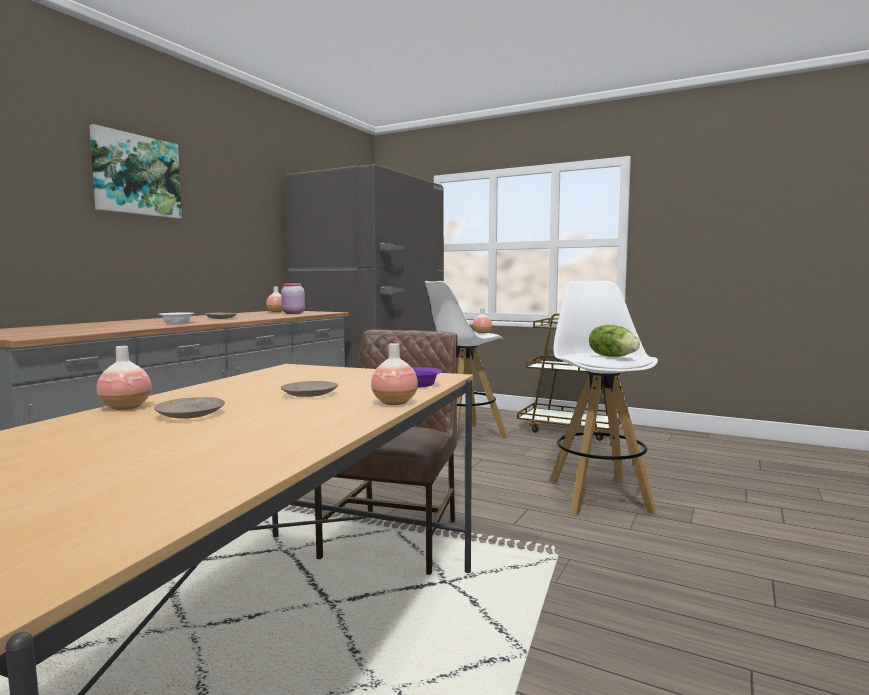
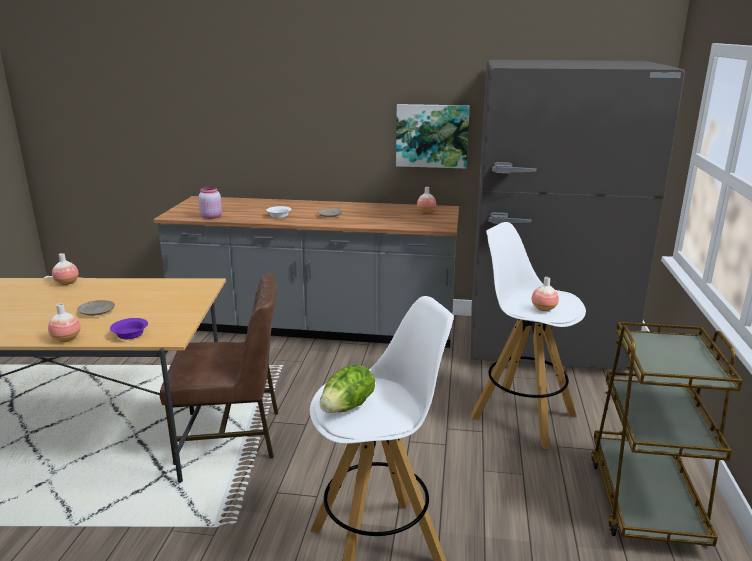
camera: 70 degrees right, 15 degrees up
picture [89,124,182,219] -> picture moved to [396,104,470,168]
beige plate [154,397,225,419] -> none
pink jar [281,283,305,314] -> pink jar moved to [198,187,222,219]

